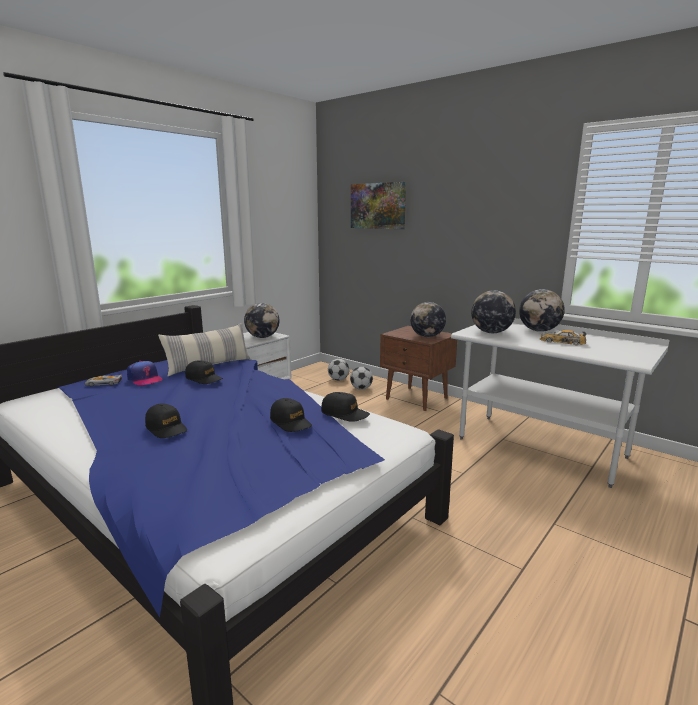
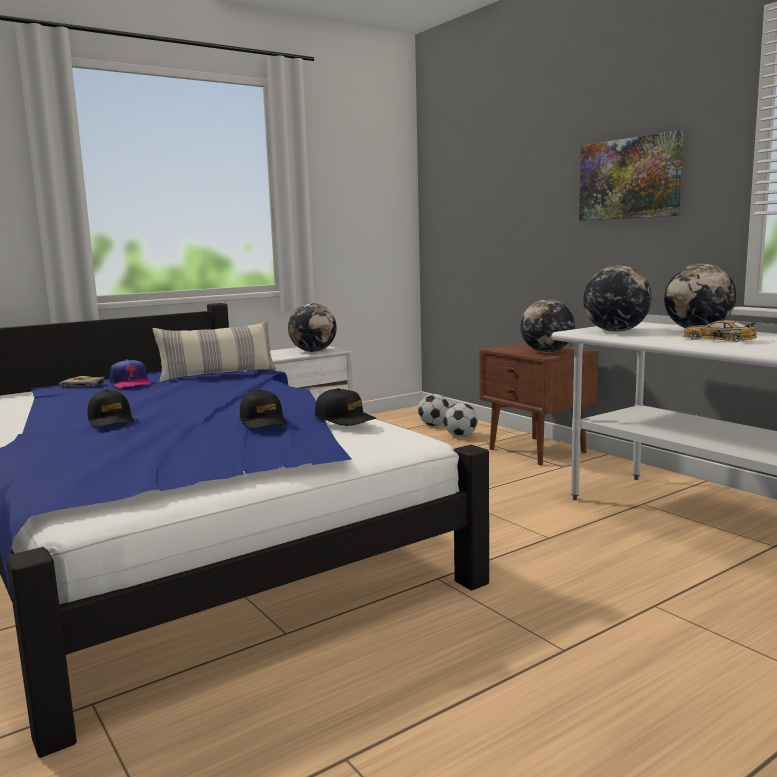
camera: 15 degrees right, 5 degrees down
black cap [185,360,223,384] -> none
picture [351,182,406,229] -> picture moved to [579,130,684,221]

